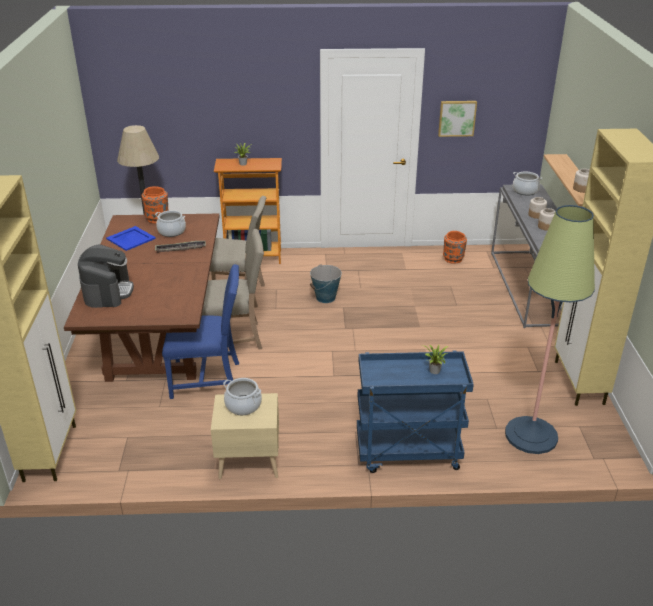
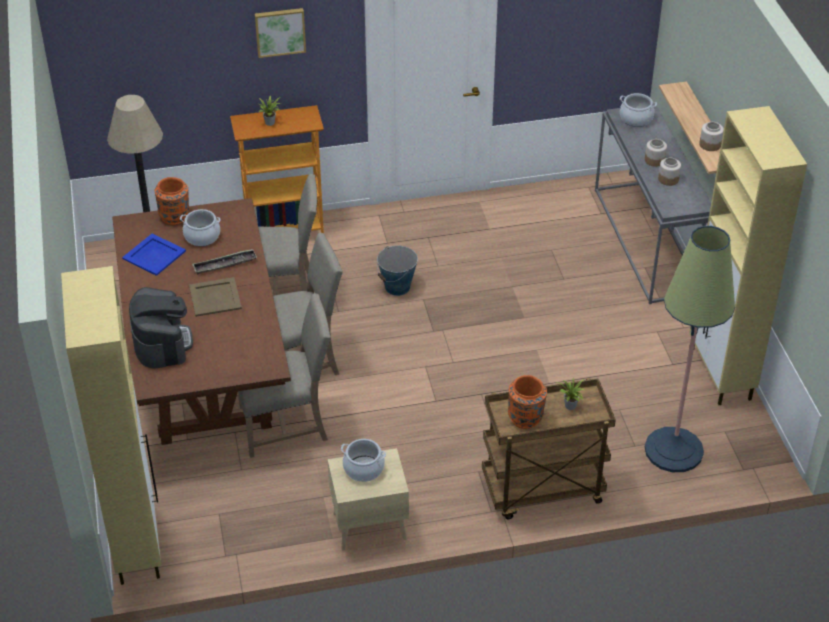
camera: 10 degrees left, 10 degrees up
blue chair [162,264,239,399] -> beige chair [238,293,331,458]
blue cart [357,350,474,473] -> brown cart [482,378,616,519]
picture [438,101,477,137] -> picture moved to [255,8,306,58]
orange vase [443,231,467,264] -> orange vase moved to [508,375,547,429]
none -> beige tray [189,277,242,317]

